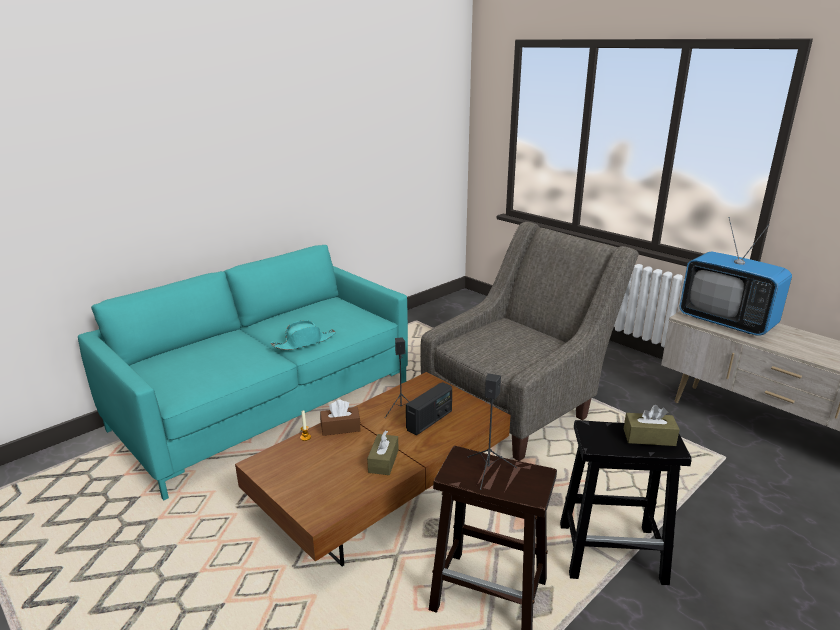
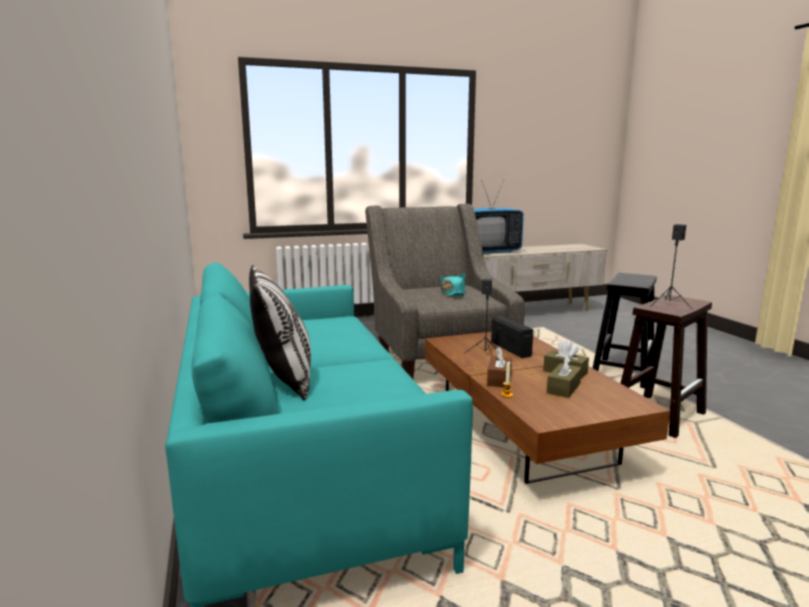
camera: 65 degrees left, 10 degrees down
turquoise hat [271,320,336,350] -> turquoise hat moved to [441,273,465,296]
brown tissue box [624,405,680,446] -> brown tissue box moved to [547,355,581,398]
none -> pillow [249,265,311,400]

